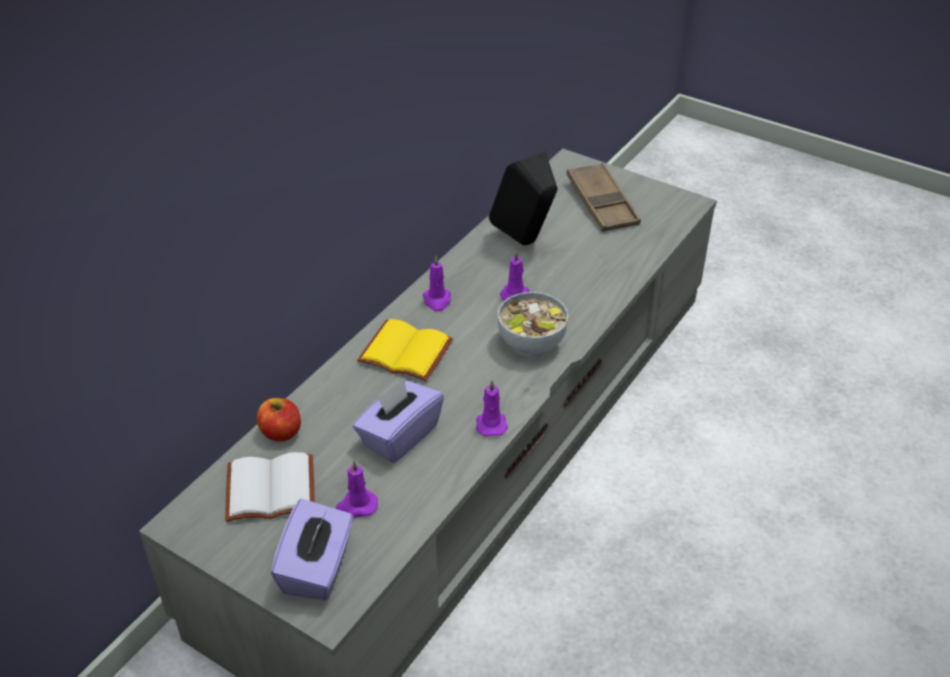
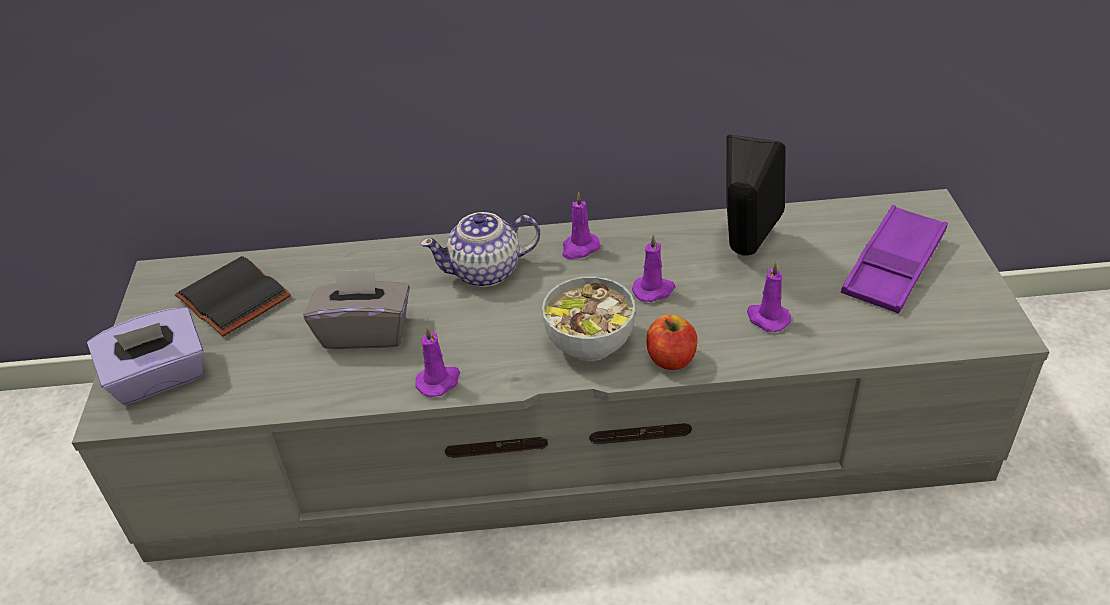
camera: 55 degrees right, 0 degrees up
white book [225,452,315,522] -> black book [174,256,291,337]
apple [257,398,301,442] -> apple moved to [646,315,697,370]
purple candle [336,460,378,518] -> purple candle moved to [747,261,791,332]
purple tissue box [353,378,444,463] -> grey tissue box [303,269,410,349]
yellow book [357,319,453,381] -> teapot [420,212,540,287]
brown tray [567,163,641,232] -> purple tray [840,205,948,313]

